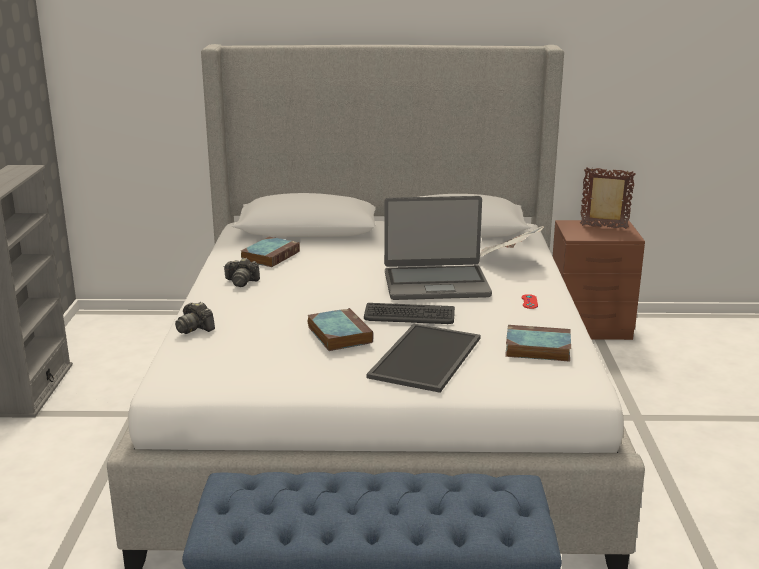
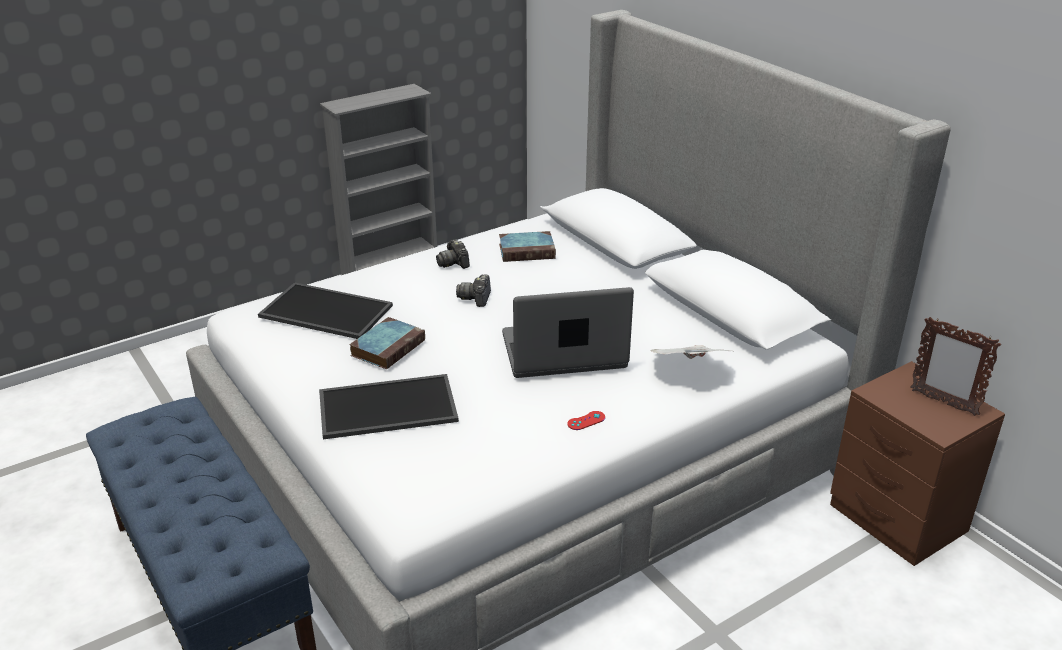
camera: 55 degrees right, 10 degrees up
camera [175,302,215,334] -> camera moved to [456,275,491,307]
keyboard [364,303,455,324] -> none
laptop [384,196,492,300] -> laptop turned 120 degrees clockwise [502,287,634,378]
book [505,325,571,361] -> none
picture frame [580,167,636,229] -> picture frame turned 150 degrees clockwise [910,317,1001,416]
none -> tray [258,282,393,339]

